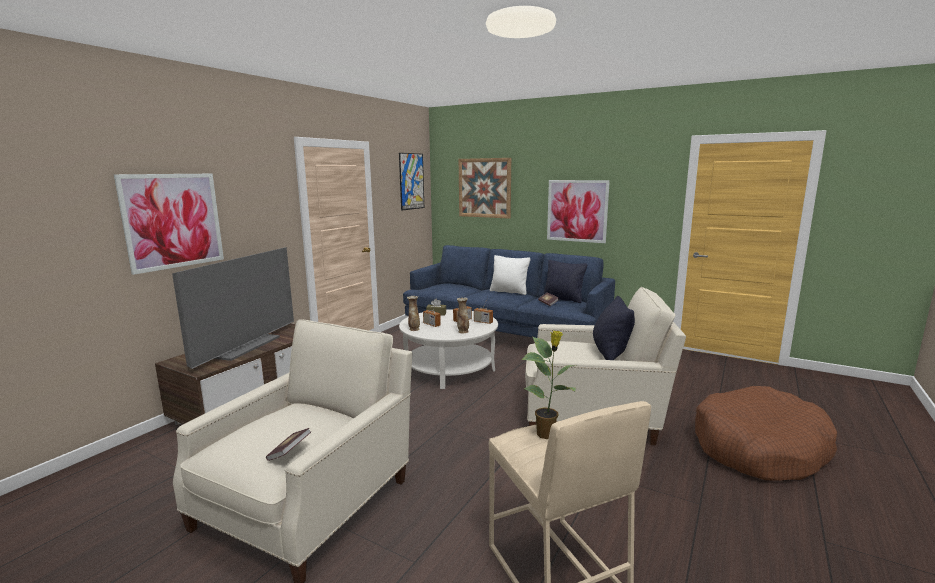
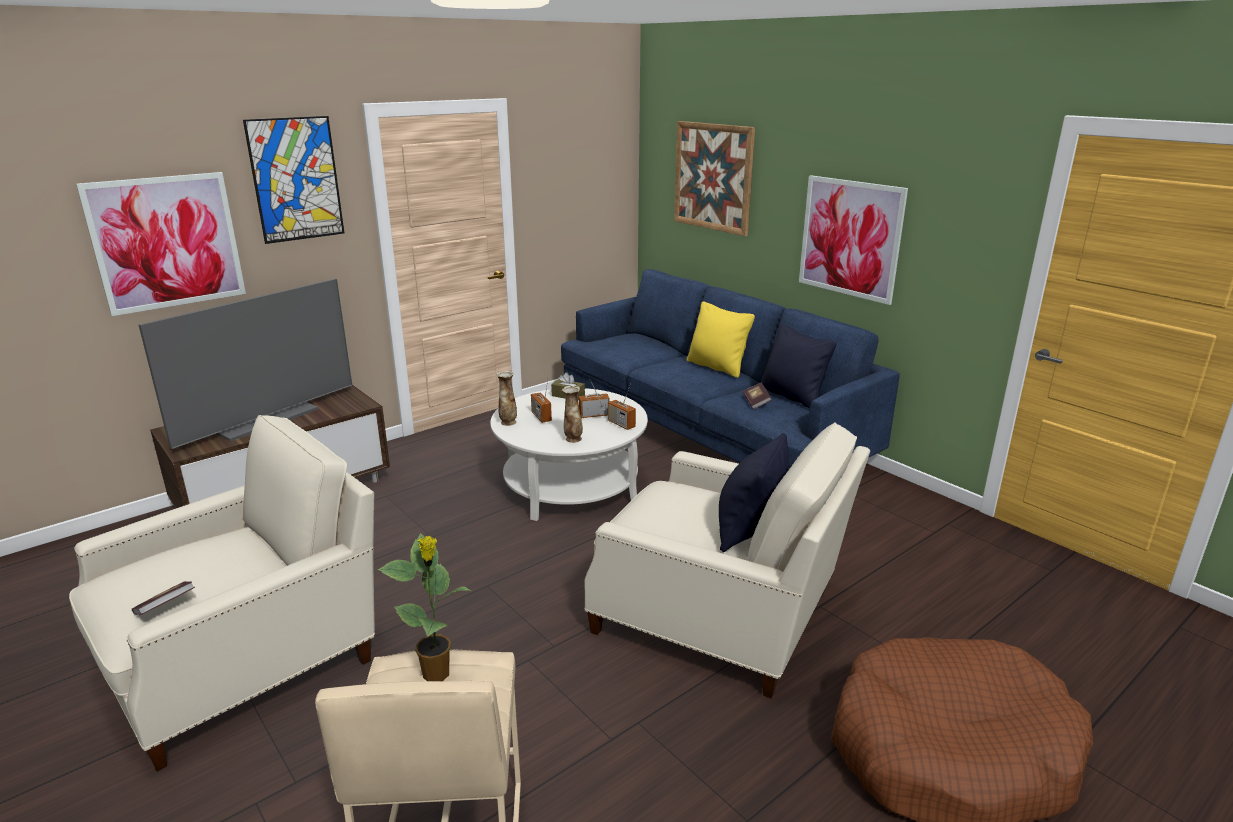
camera: 20 degrees right, 10 degrees up
picture [399,153,424,211] -> picture moved to [243,116,344,244]
white pillow [490,255,531,295] -> yellow pillow [687,302,755,378]

